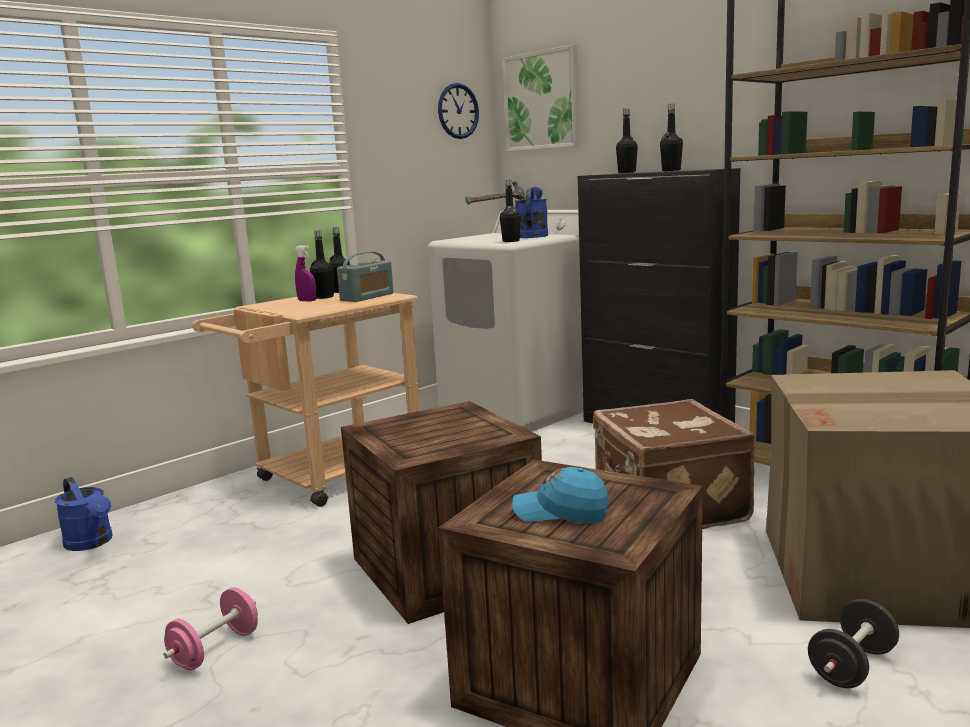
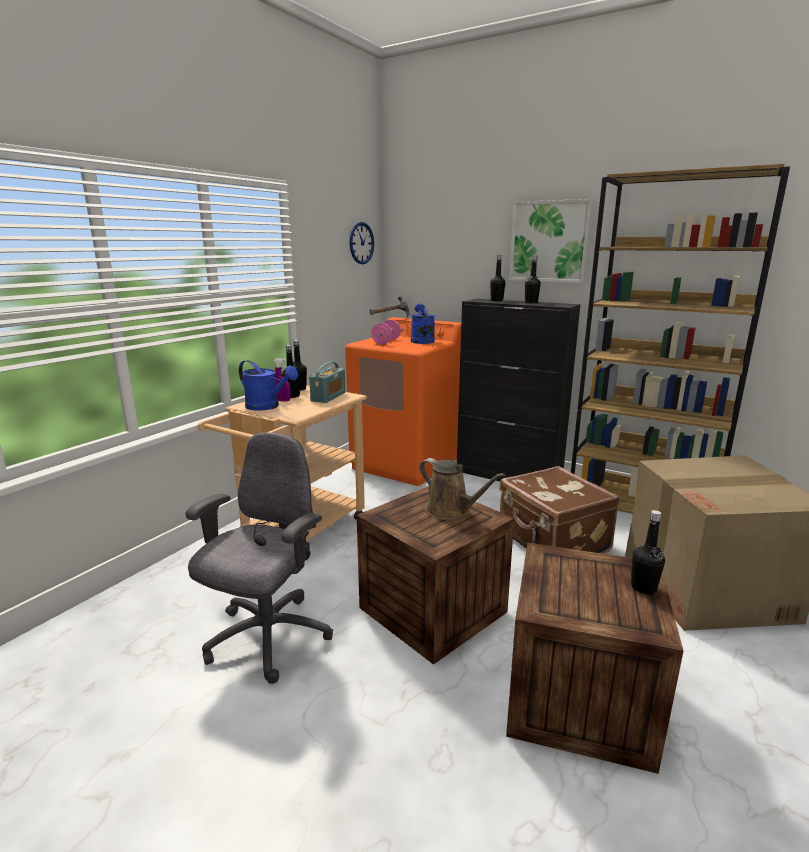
camera: 15 degrees left, 5 degrees up
blue watering can [55,477,112,551] -> blue watering can moved to [239,360,298,411]
pink dumbbell [164,587,258,670] -> pink dumbbell moved to [371,320,401,345]
white washing machine [428,210,583,432] -> orange washing machine [345,317,461,486]
black bottle [500,180,521,242] -> black bottle moved to [631,510,665,594]
picture [503,45,579,152] -> picture moved to [509,199,593,283]
blue cap [512,467,609,524] -> none
black dumbbell [808,599,899,688] -> none
none -> grey office chair [186,433,333,684]
none -> brown watering can [419,458,505,520]

